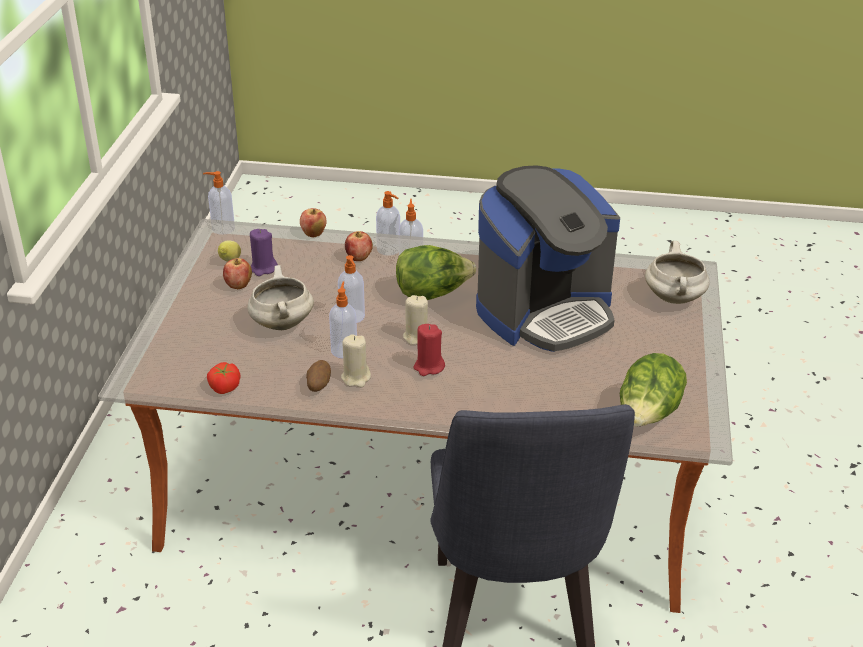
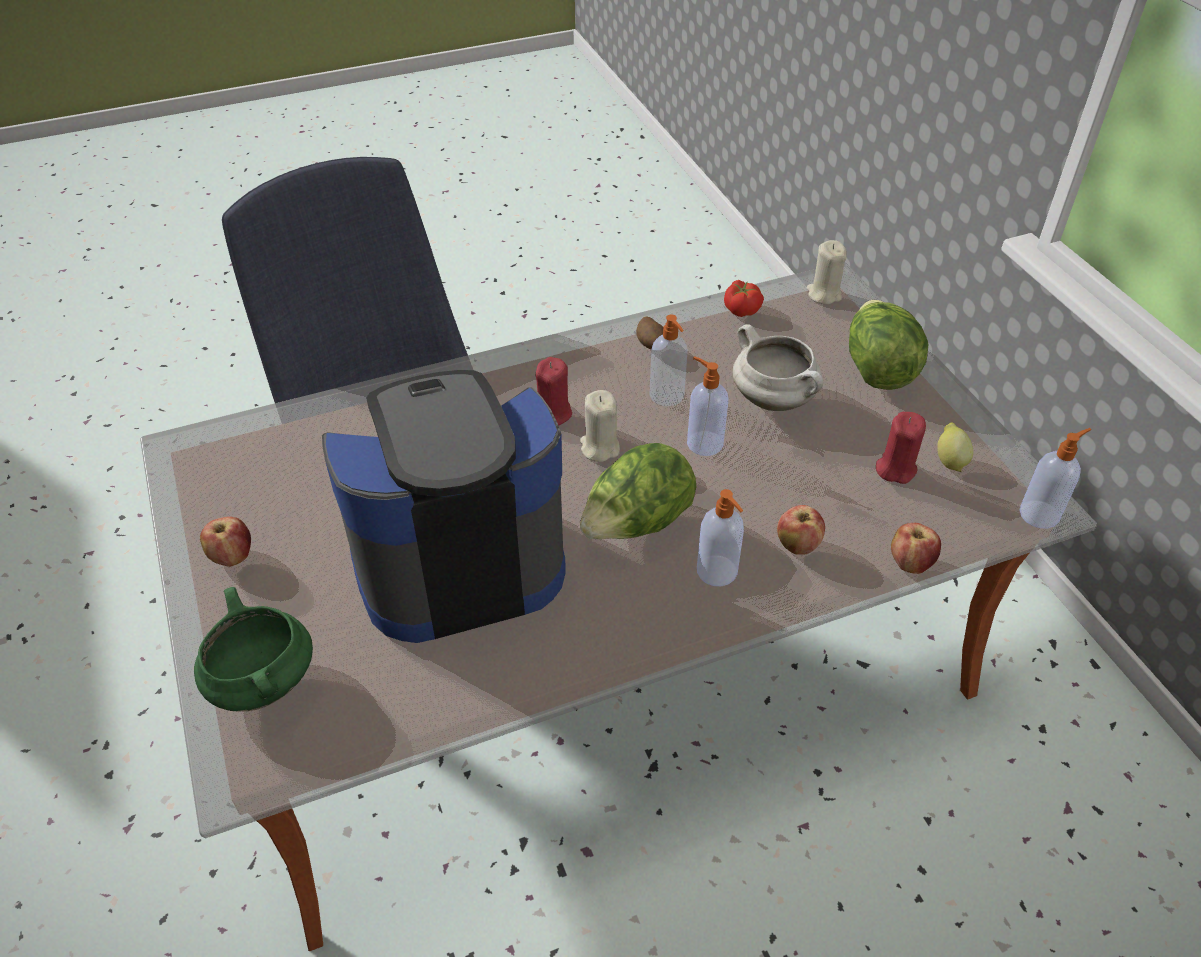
camera: 150 degrees right, 10 degrees up
apple [223,258,252,289] -> apple moved to [200,517,251,567]
purple candle [250,229,278,276] -> red candle [876,412,926,484]
beige candle [341,334,371,387] -> beige candle moved to [806,240,847,304]
soap dispenser [376,191,400,256] -> none
coffee machine [476,165,620,352] -> coffee machine turned 45 degrees clockwise [322,370,566,643]
lettuce [620,353,687,426] -> lettuce moved to [849,300,929,390]
white cooking pot [645,241,710,304] -> green cooking pot [194,587,313,711]

